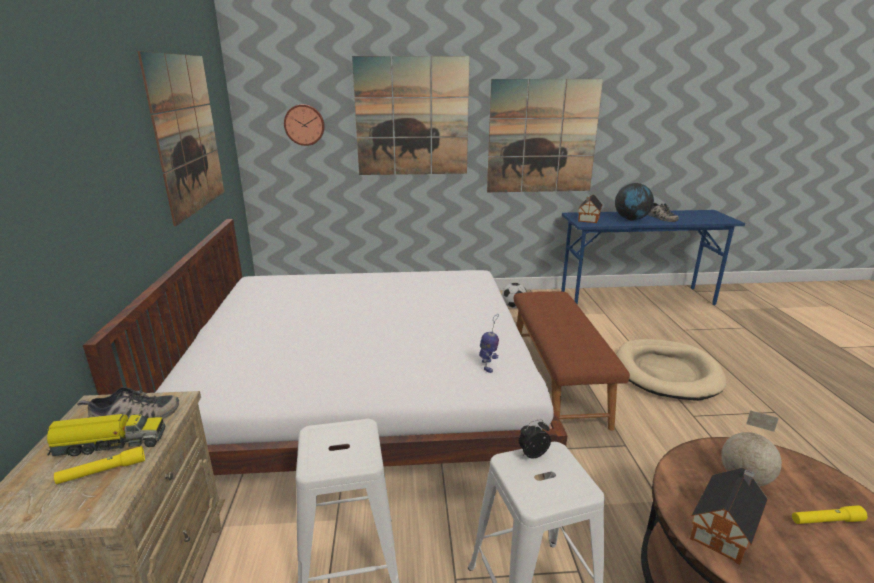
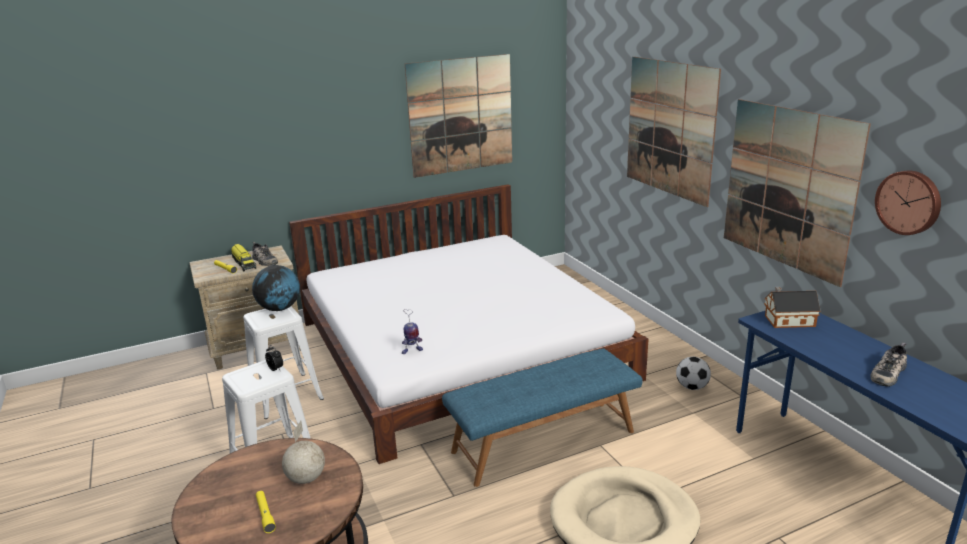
camera: 70 degrees right, 0 degrees up
wall clock [284,104,325,146] -> wall clock moved to [875,171,941,235]
brown bench [514,291,630,431] -> blue bench [442,348,643,487]
globe [615,183,654,221] -> globe moved to [252,265,300,311]
toy house [690,468,768,565] -> none

